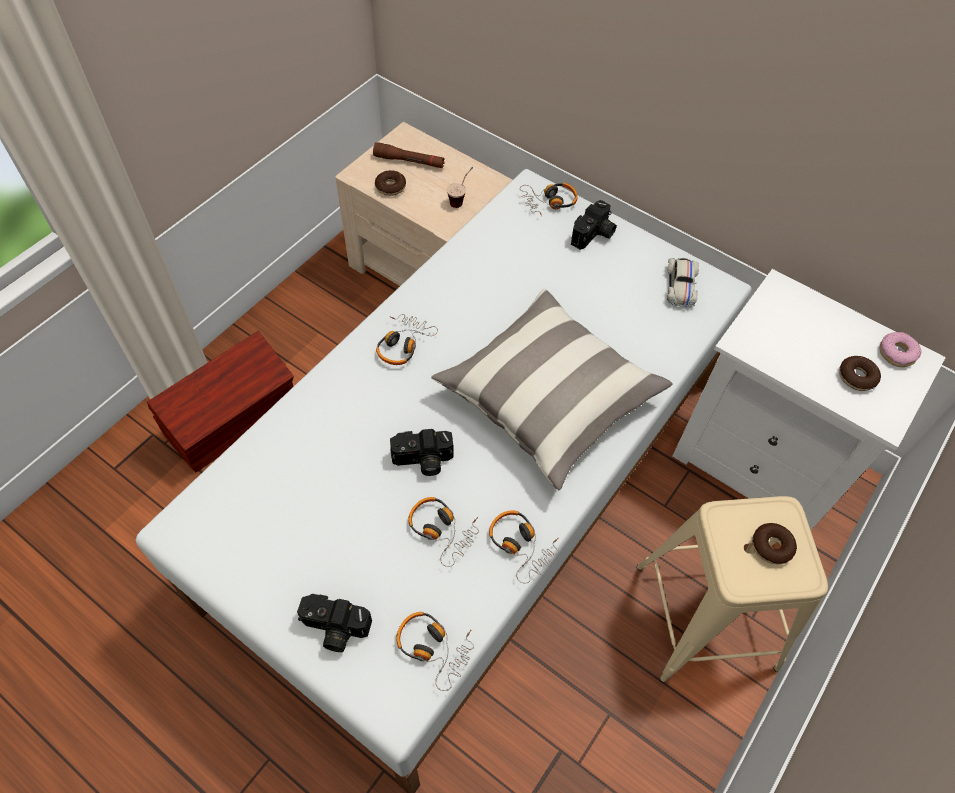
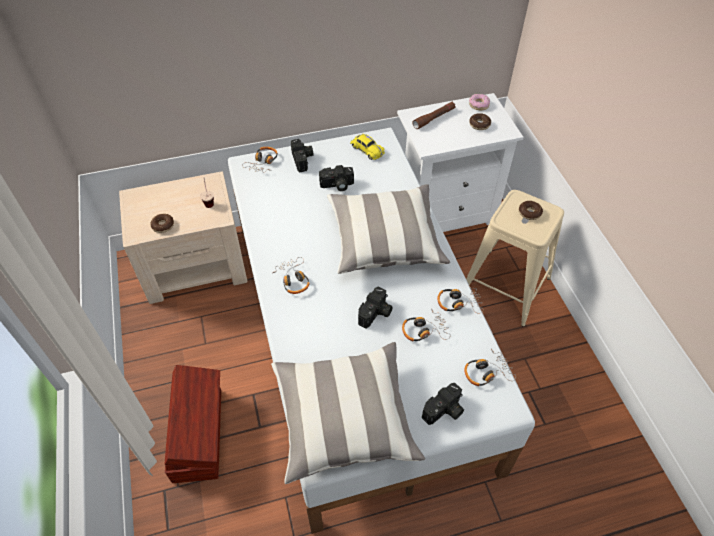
camera: 50 degrees left, 5 degrees down
brown flashlight [373,142,445,168] -> brown flashlight moved to [412,102,456,129]
white toy car [667,258,699,307] -> yellow toy car [350,134,385,160]
none -> pillow [271,342,425,484]
none -> camera [319,165,354,191]

